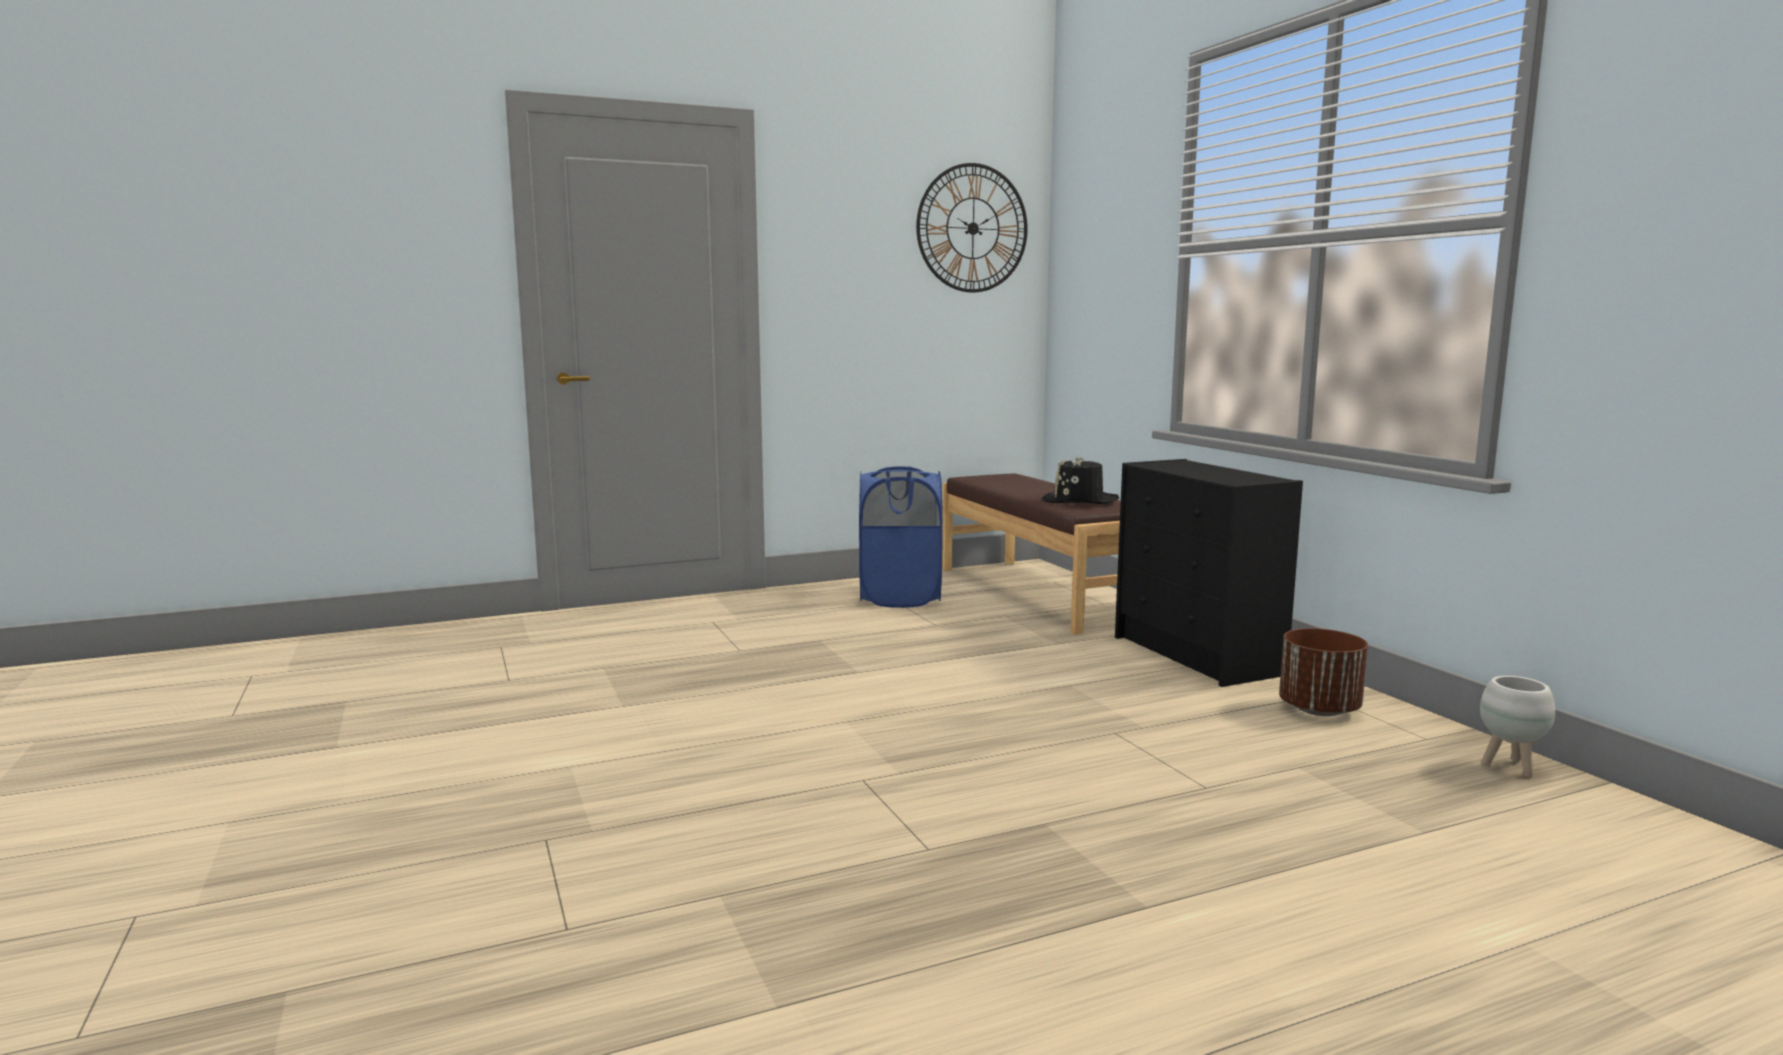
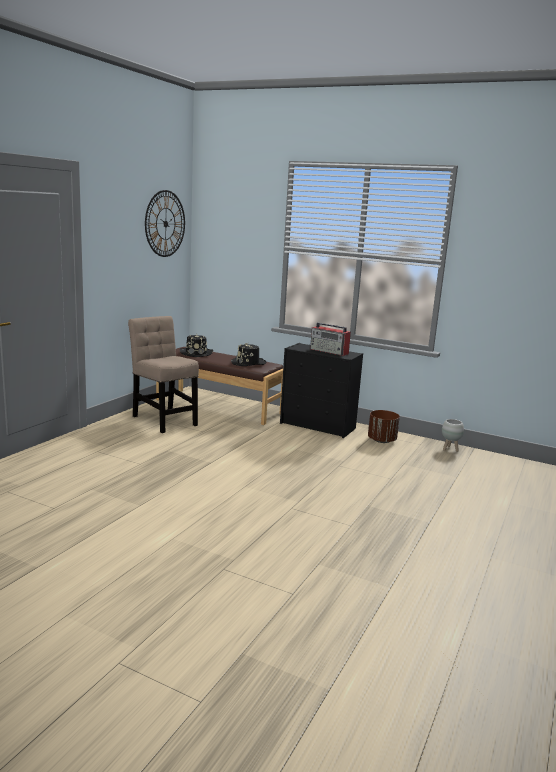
camera: 40 degrees left, 5 degrees up
blue laundry basket [859,466,943,608] -> beige chair [128,316,199,433]
none -> black hat [180,334,213,357]
none -> radio [310,323,351,356]

